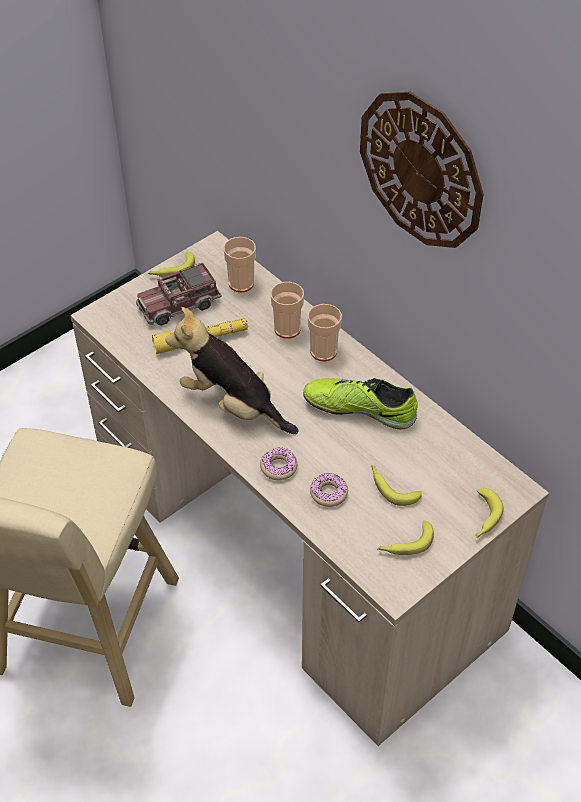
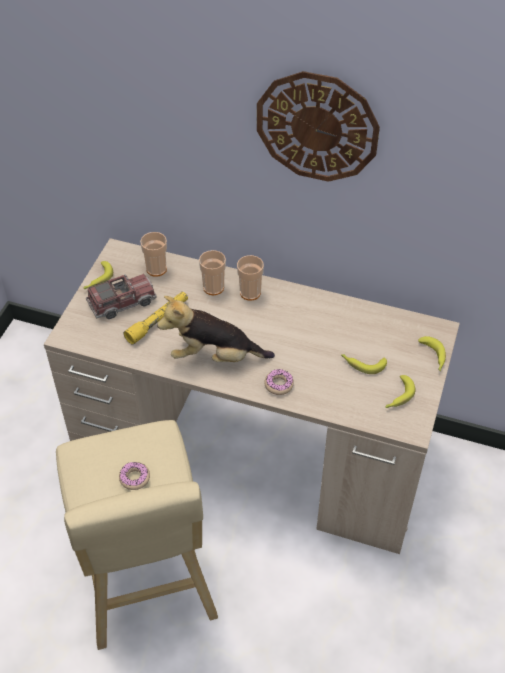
camera: 30 degrees left, 0 degrees up
toy truck [136,263,221,326] -> toy truck turned 150 degrees counterclockwise [86,274,156,319]
shoe [303,378,418,430] -> none
donut [310,473,348,507] -> donut moved to [119,462,150,490]

